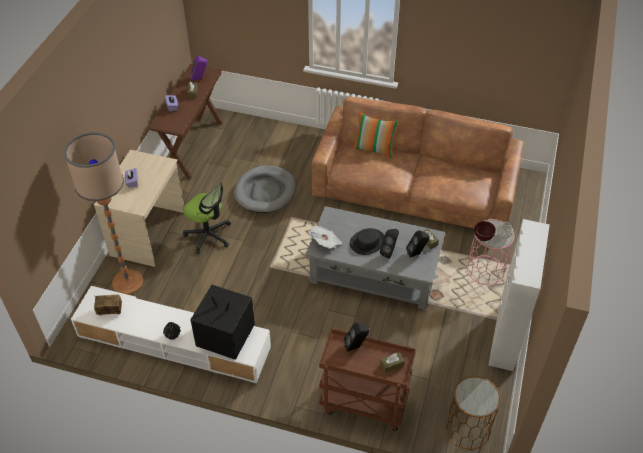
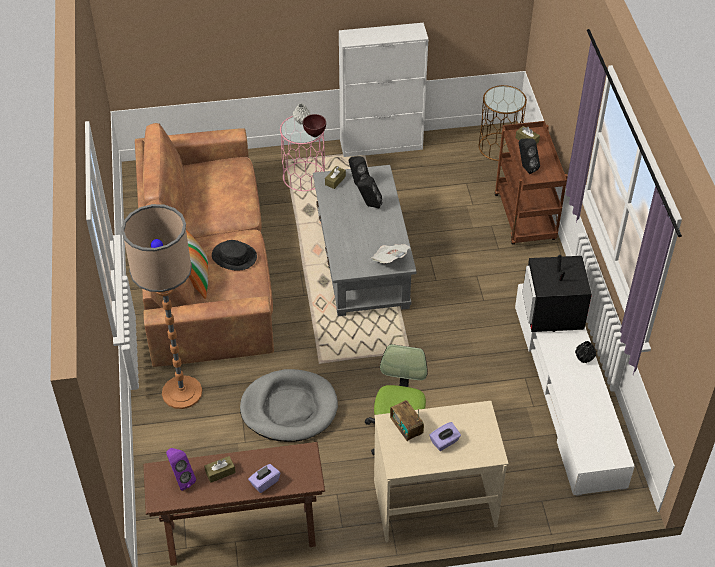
camera: 115 degrees left, 0 degrees up
floor lamp [64,132,143,295] -> floor lamp moved to [121,204,202,409]
radio [94,295,122,315] -> radio moved to [390,400,424,441]
black hat [350,228,385,255] -> black hat moved to [212,240,257,271]

